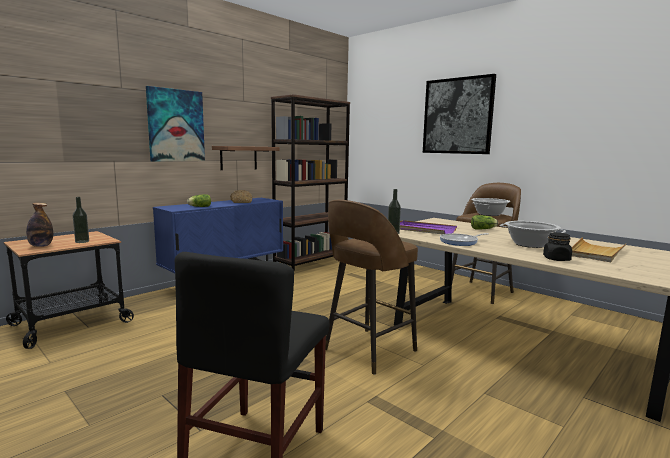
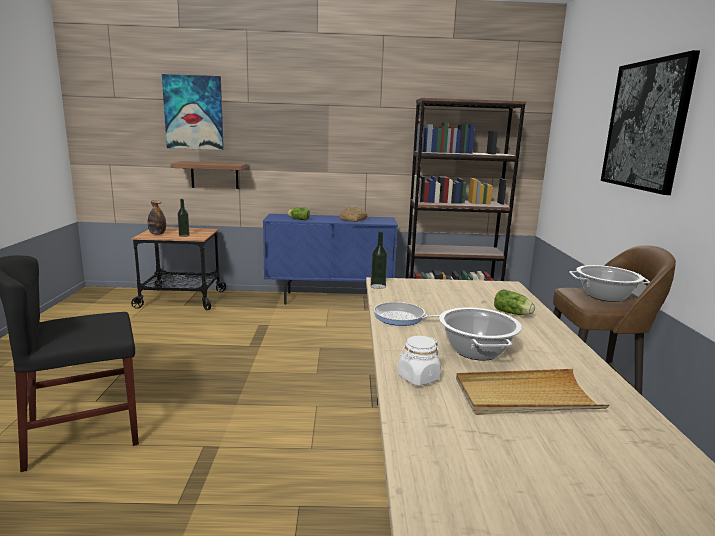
camera: 45 degrees right, 5 degrees up
picture [146,86,205,162] -> picture moved to [162,74,224,150]
shelf [212,146,280,170] -> shelf moved to [170,161,248,189]
brown stool [326,200,418,375] -> none
purple tray [400,220,457,234] -> none
black jar [543,232,572,261] -> white jar [398,336,441,386]

